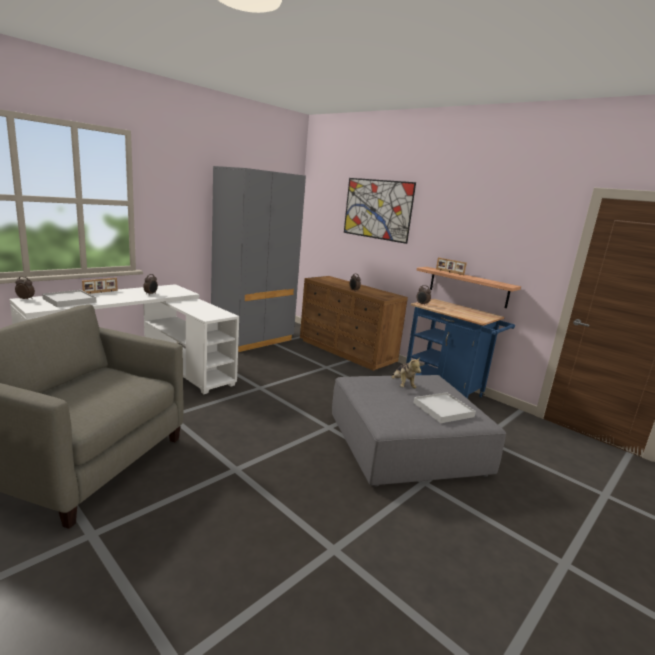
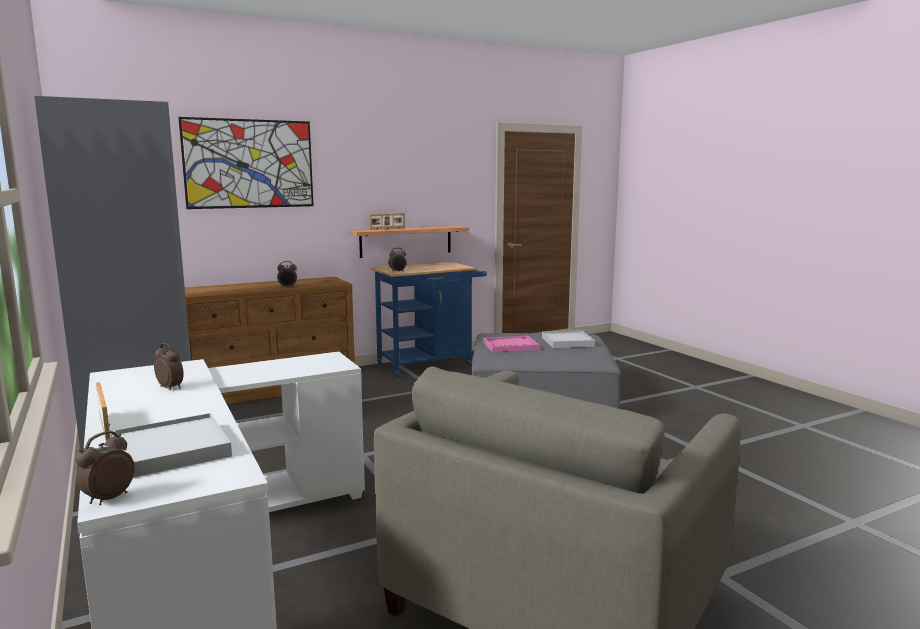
camera: 70 degrees left, 5 degrees down
plush toy [391,358,421,388] -> pink tray [483,336,540,352]

